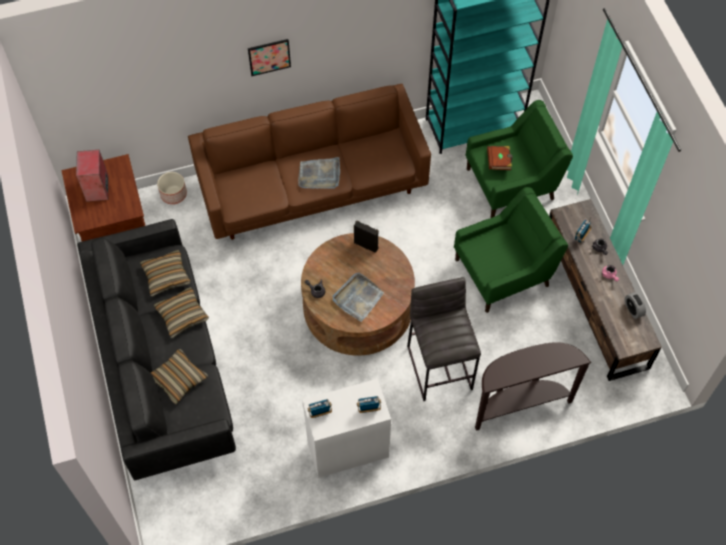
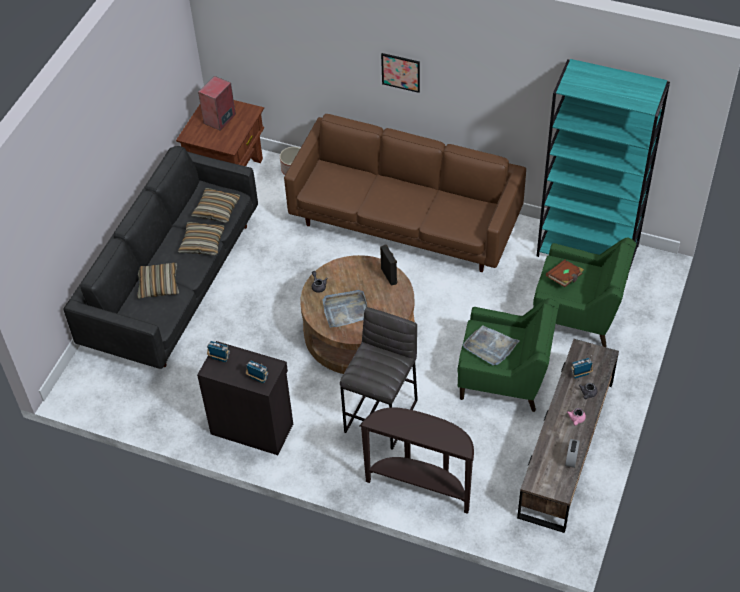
camera: 40 degrees right, 10 degrees down
grey tray [298,157,340,189] -> grey tray moved to [463,325,520,365]
white cabinet [302,379,391,478] -> black cabinet [197,341,293,455]

